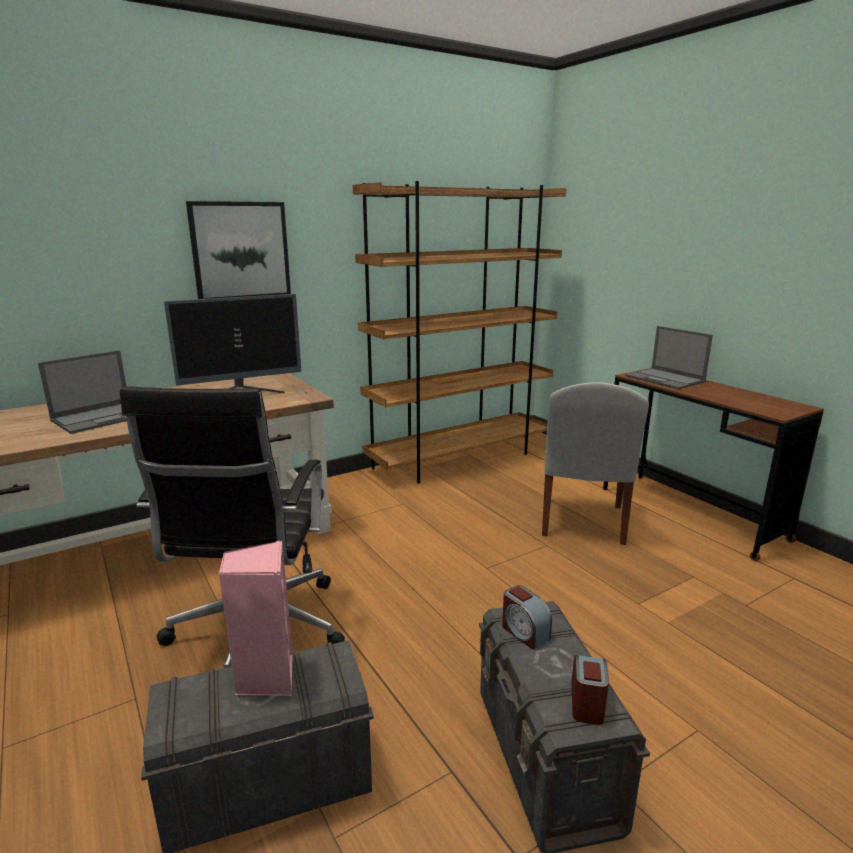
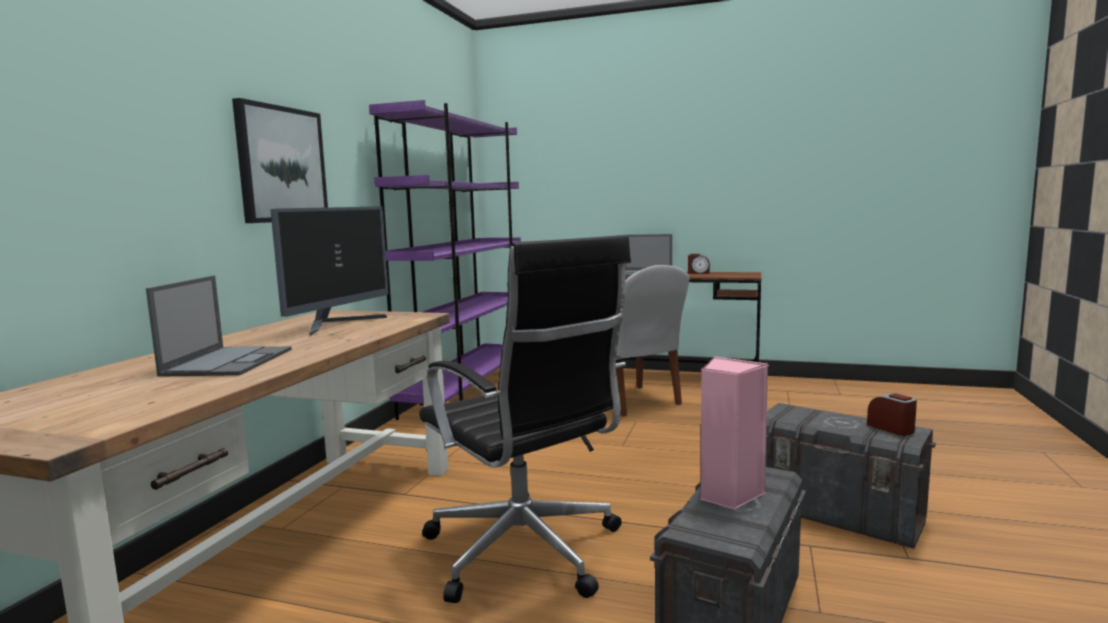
camera: 40 degrees left, 10 degrees down
brown bookcase [353,181,567,483] -> purple bookcase [369,100,521,420]
alarm clock [502,585,552,650] -> alarm clock moved to [688,254,710,274]

